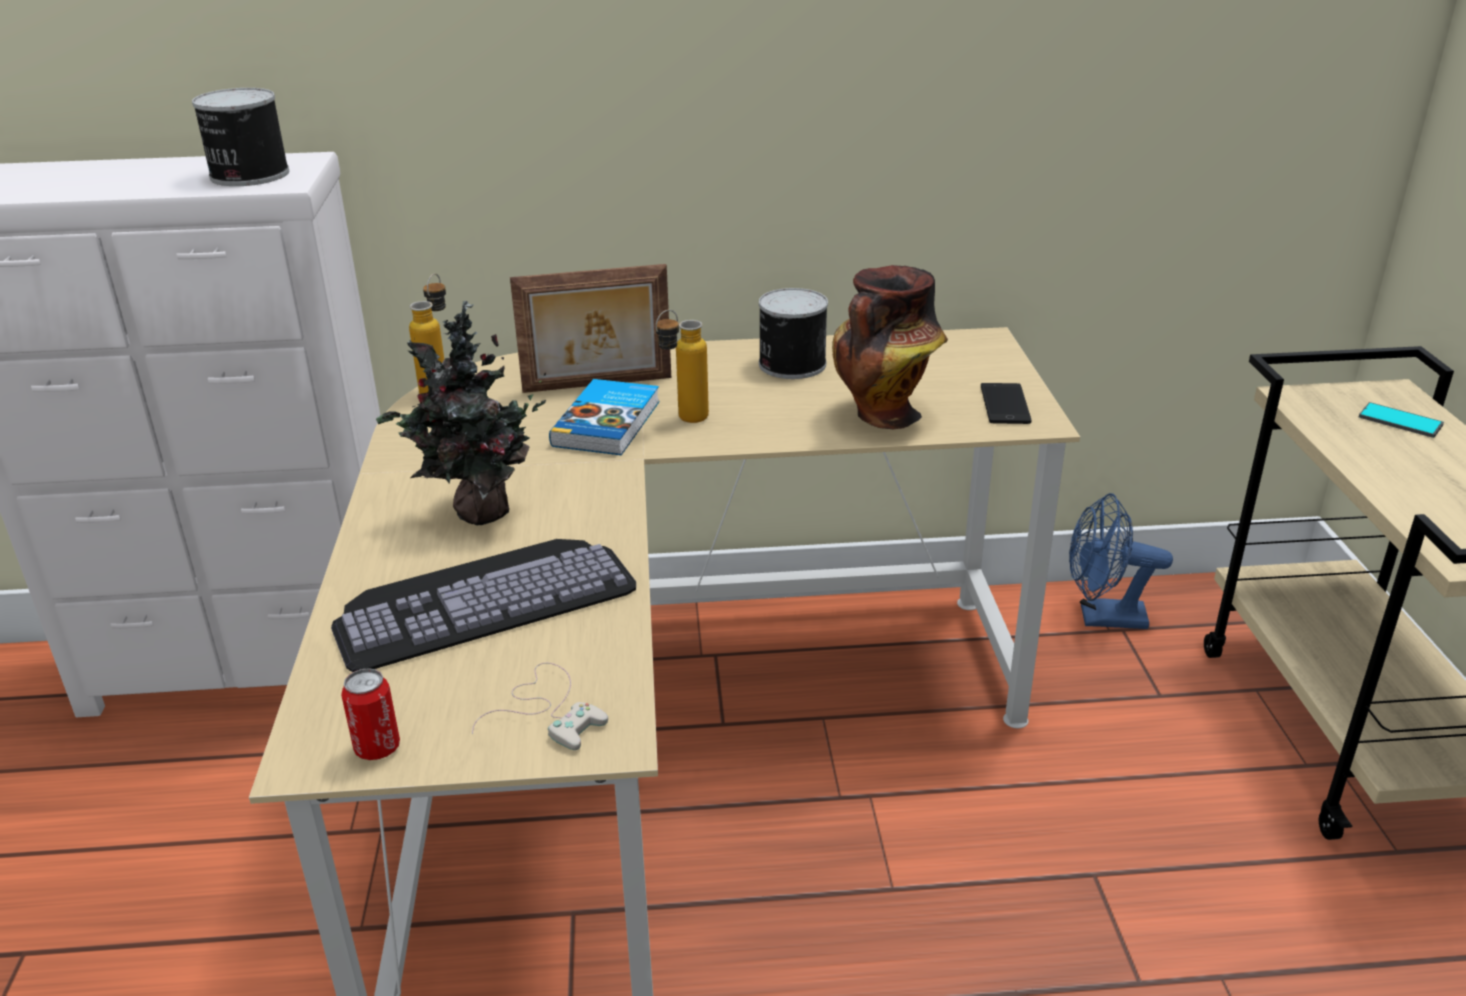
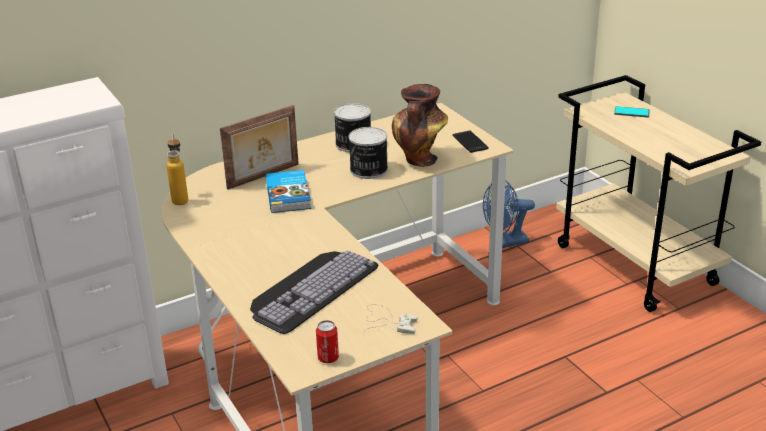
camera: 25 degrees left, 0 degrees up
can [192,88,289,186] -> can moved to [349,127,388,179]
potted plant [376,301,546,525] -> none
bottle [655,310,709,423] -> none

